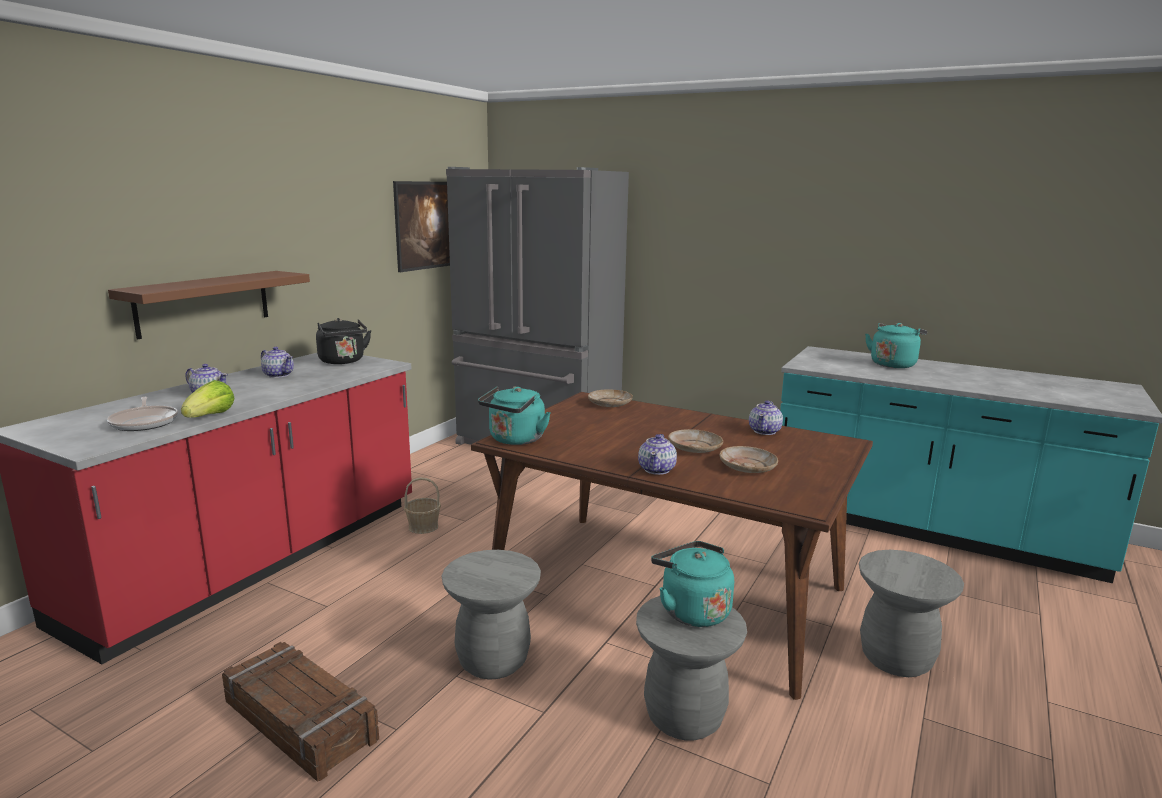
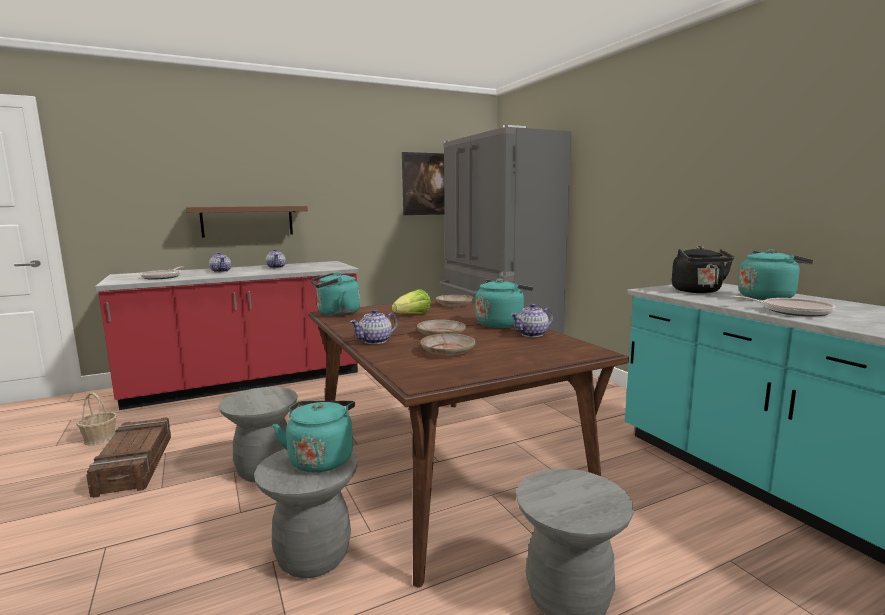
camera: 35 degrees right, 5 degrees down
lettuce [181,380,235,418] -> lettuce moved to [392,289,431,314]
black kettle [316,318,371,364] -> black kettle moved to [672,246,734,293]
basket [404,477,441,534] -> basket moved to [76,393,117,446]
none -> turquoise kettle [475,278,533,328]
none -> frying pan [731,296,835,317]

